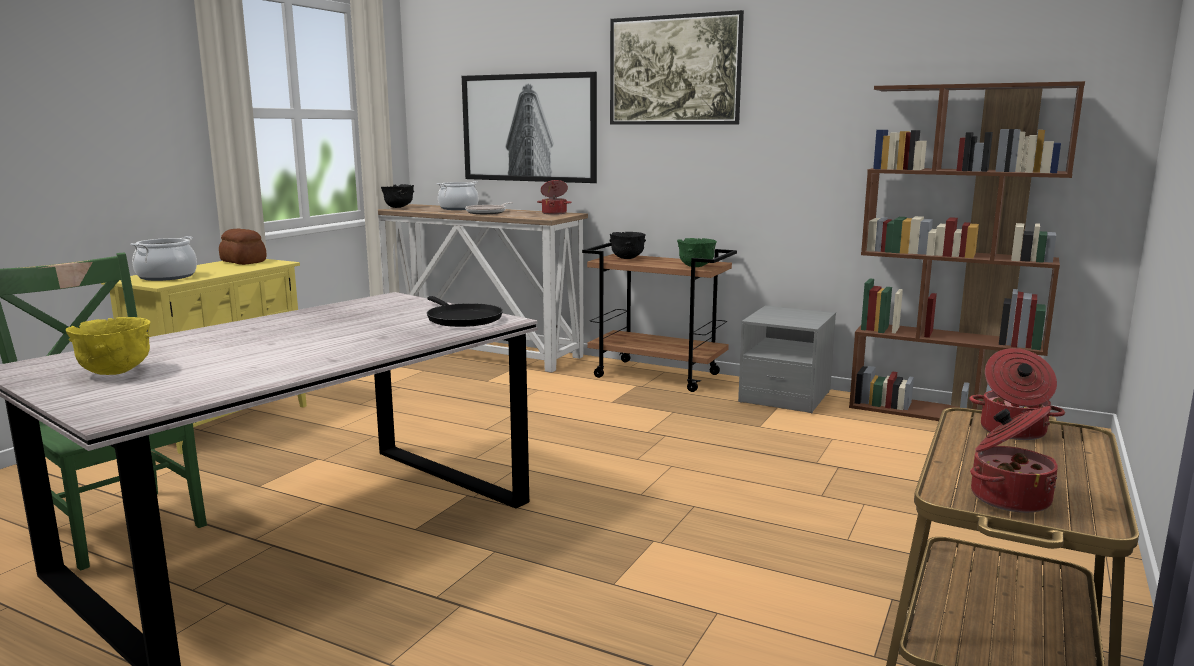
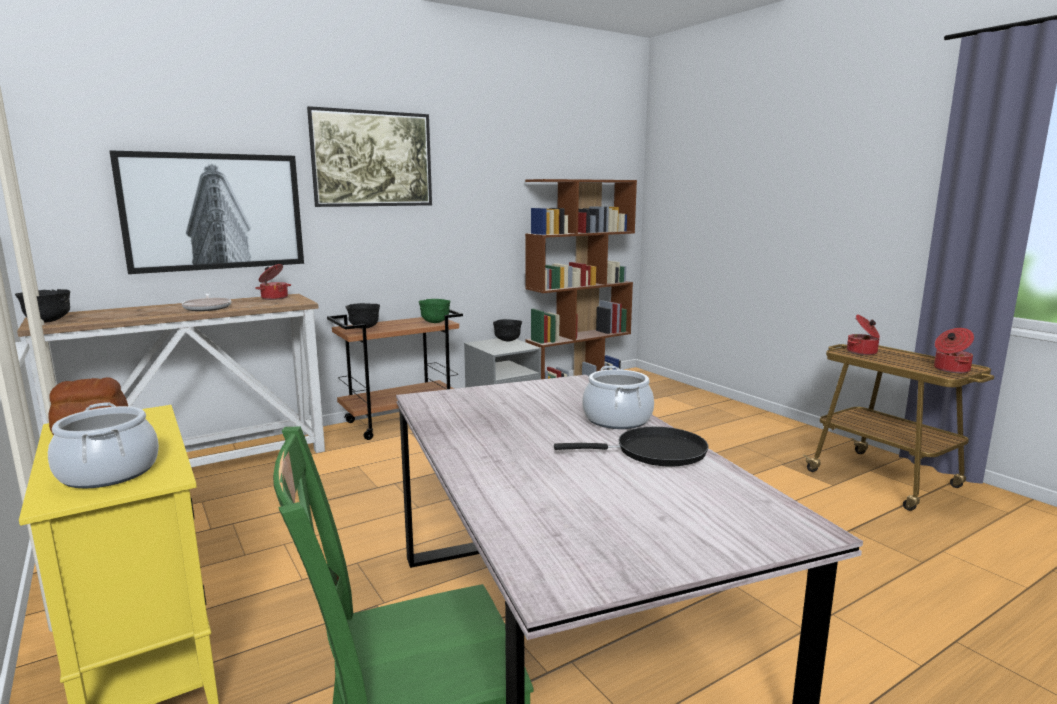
camera: 60 degrees left, 0 degrees up
yellow bowl [66,317,150,375] -> none
black frying pan [427,296,503,327] -> black frying pan moved to [554,427,709,467]
cooking pot [437,181,478,210] -> cooking pot moved to [582,366,654,429]
none -> black bowl [493,319,522,341]

